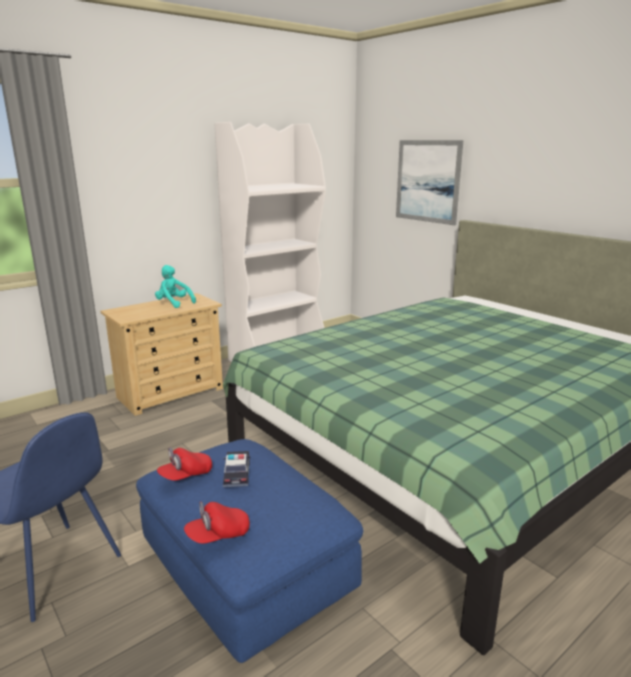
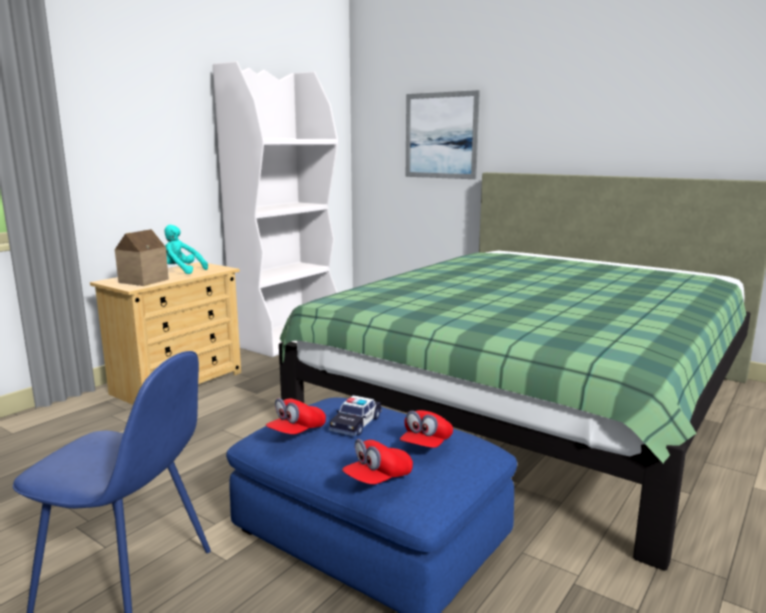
camera: 15 degrees left, 5 degrees down
toy car [223,451,251,488] -> toy car turned 135 degrees counterclockwise [329,395,382,436]
none -> toy house [115,229,169,286]
none -> red cap [400,410,453,448]

